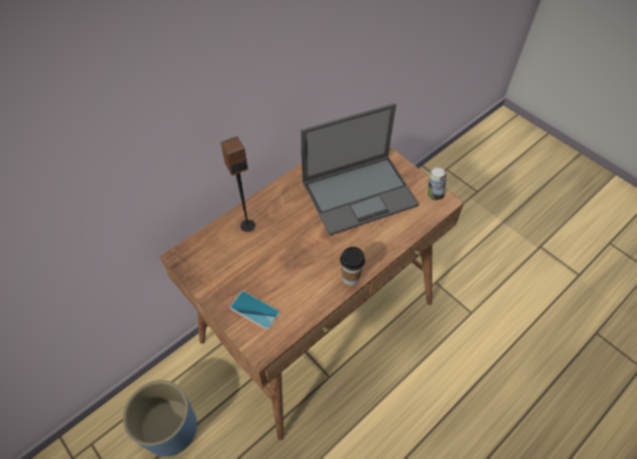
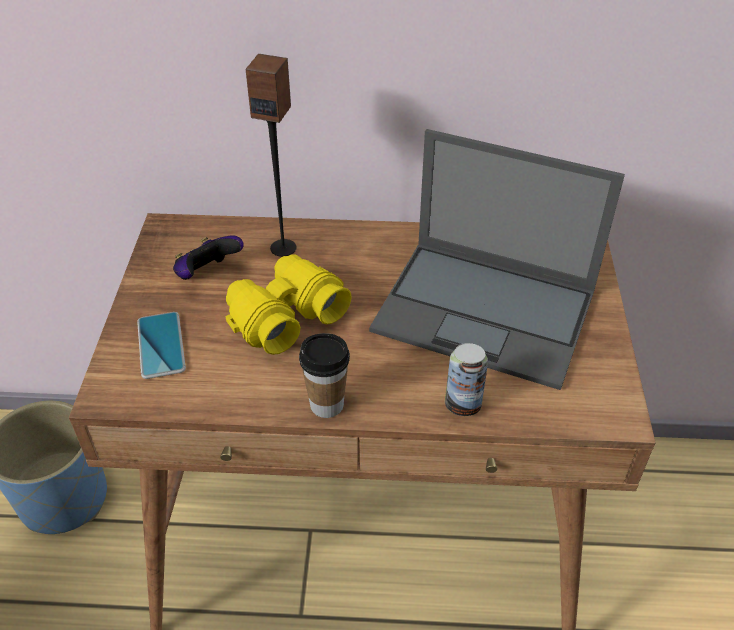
camera: 45 degrees right, 10 degrees down
can [428,168,447,200] -> can moved to [445,343,488,416]
none -> game controller [173,235,244,280]
none -> yellow binoculars [226,254,352,355]

